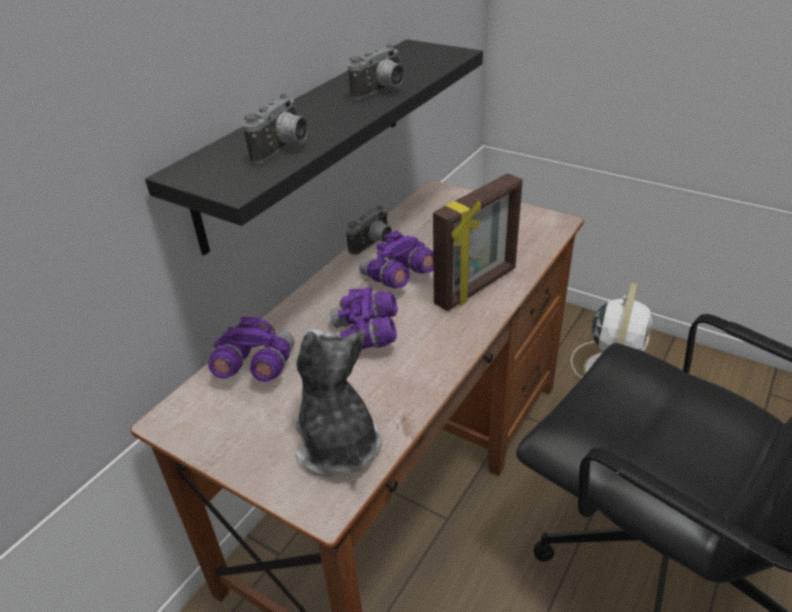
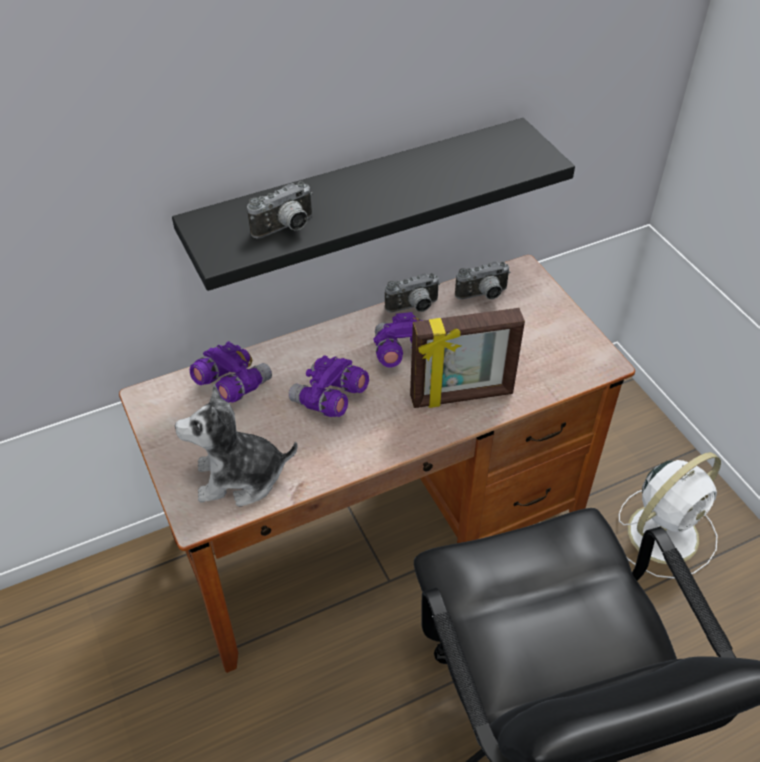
camera: 30 degrees right, 10 degrees up
plush toy [293,329,382,477] -> plush toy turned 105 degrees counterclockwise [175,384,298,507]
camera [348,44,404,100] -> camera moved to [455,261,510,300]

